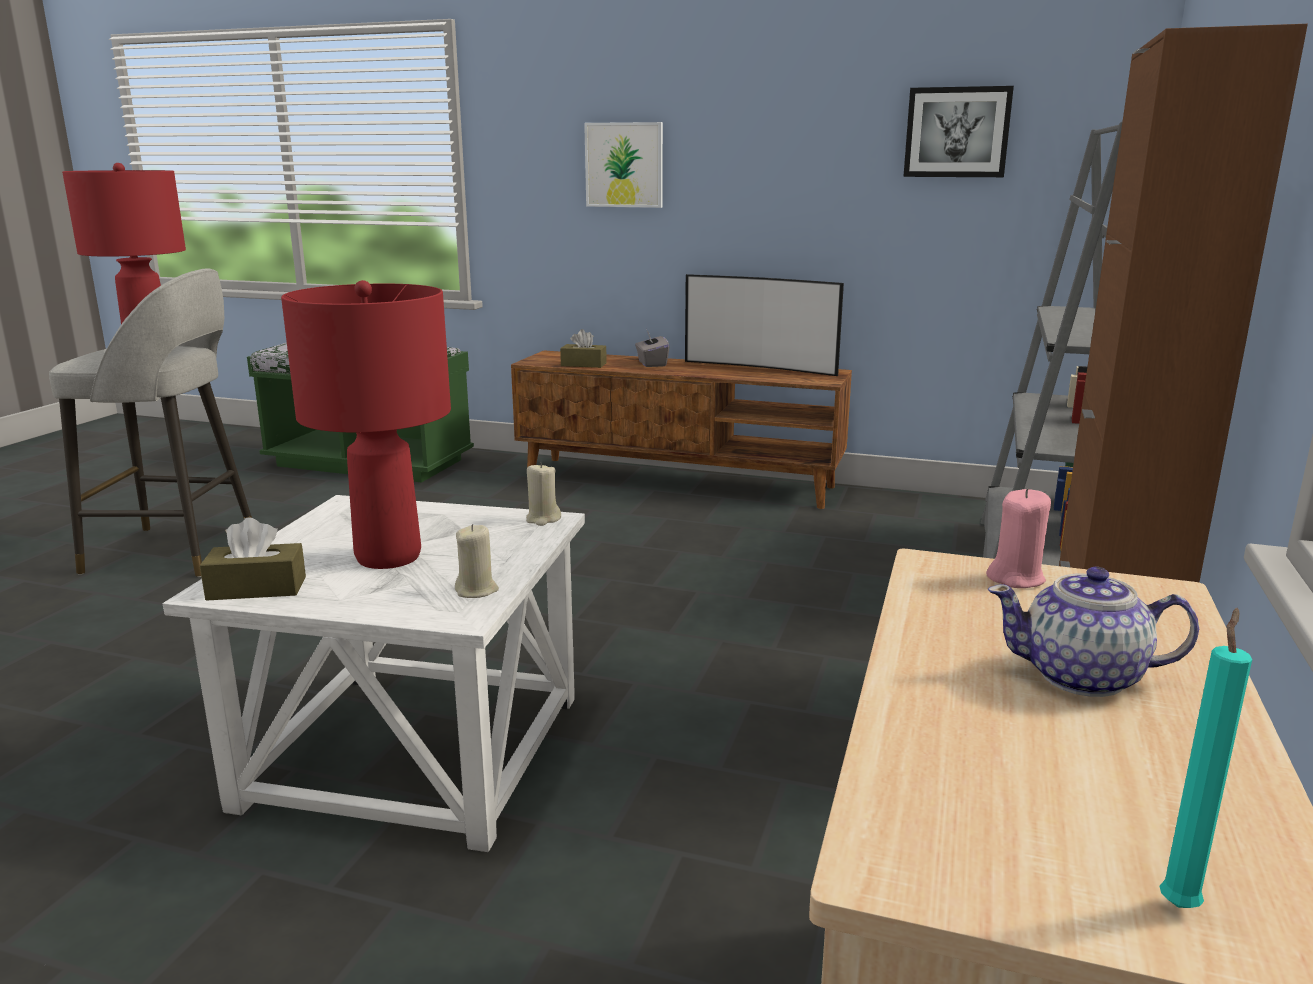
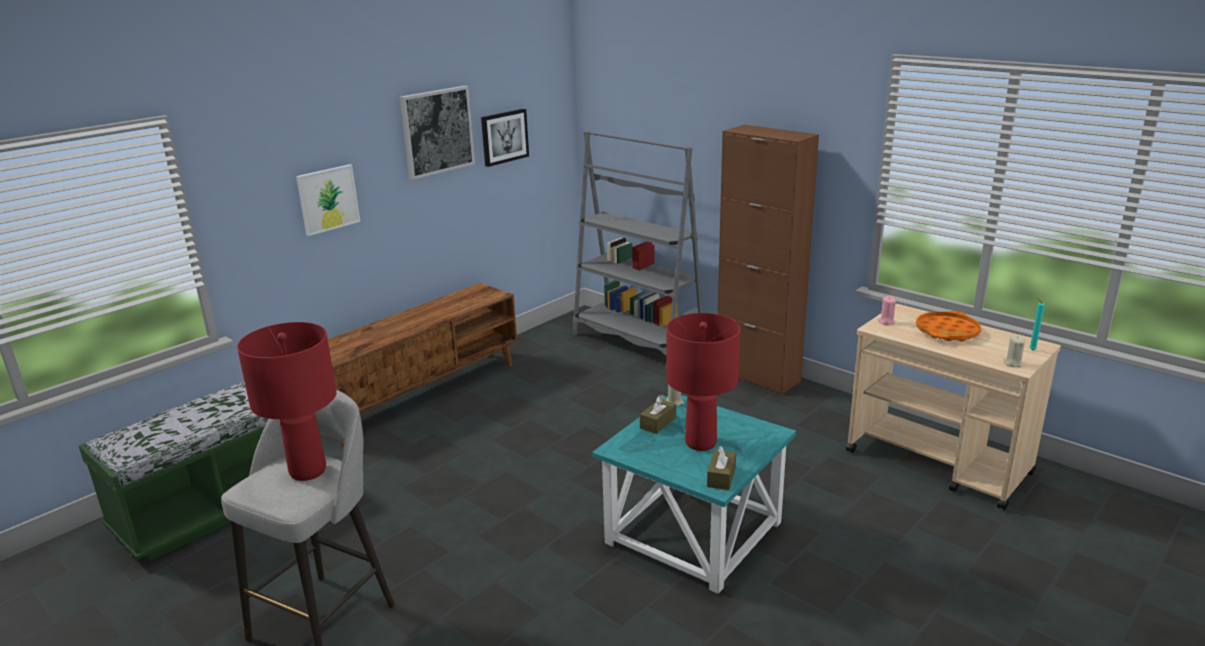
camera: 65 degrees left, 5 degrees up
white side table [163,495,585,852] -> turquoise side table [592,395,796,594]
beige candle [455,524,499,598] -> beige candle moved to [1004,335,1025,367]
brown tissue box [560,329,606,368] -> brown tissue box moved to [640,395,676,434]
grey tissue box [635,329,669,367] -> none
television [685,274,844,376] -> none
teapot [987,567,1199,697] -> orange tray [916,311,981,342]
none -> picture [400,86,475,179]

